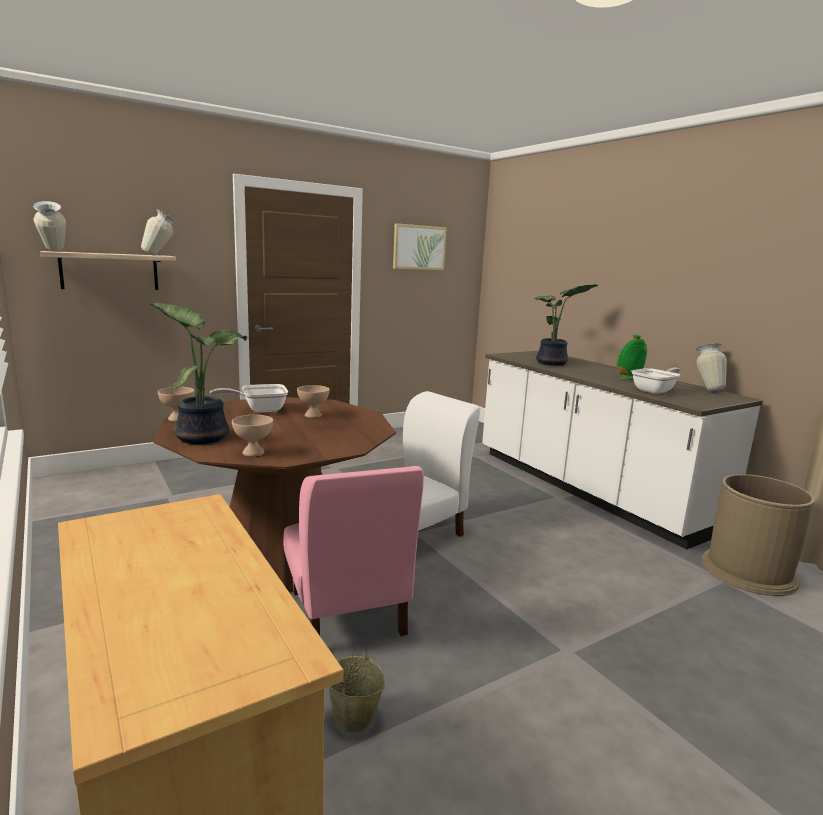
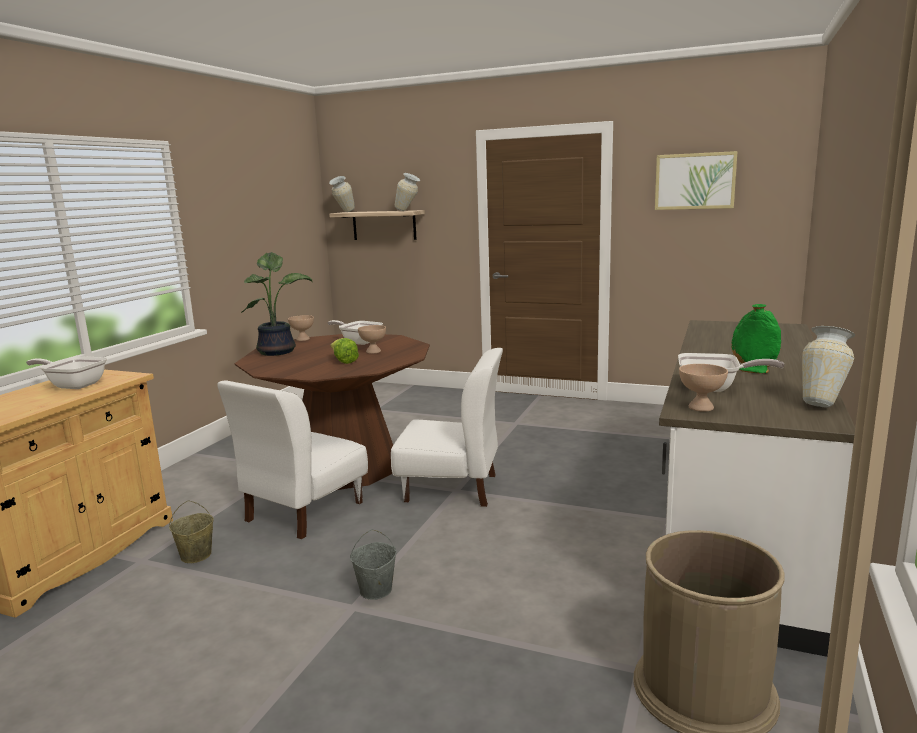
camera: 55 degrees right, 0 degrees up
beige bowl [232,415,273,457] -> beige bowl moved to [679,364,728,412]
pink chair [283,466,424,636] -> white chair [217,380,368,539]
potted plant [533,284,599,366] -> none
none -> frying pan [26,356,107,389]
none -> lettuce [330,338,359,364]
none -> grey bucket [350,529,397,600]

